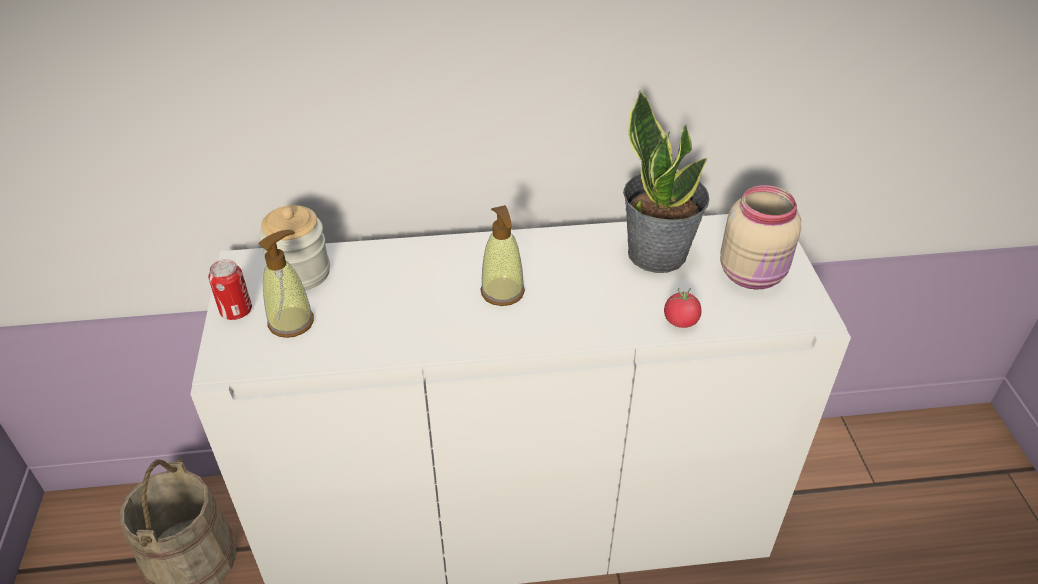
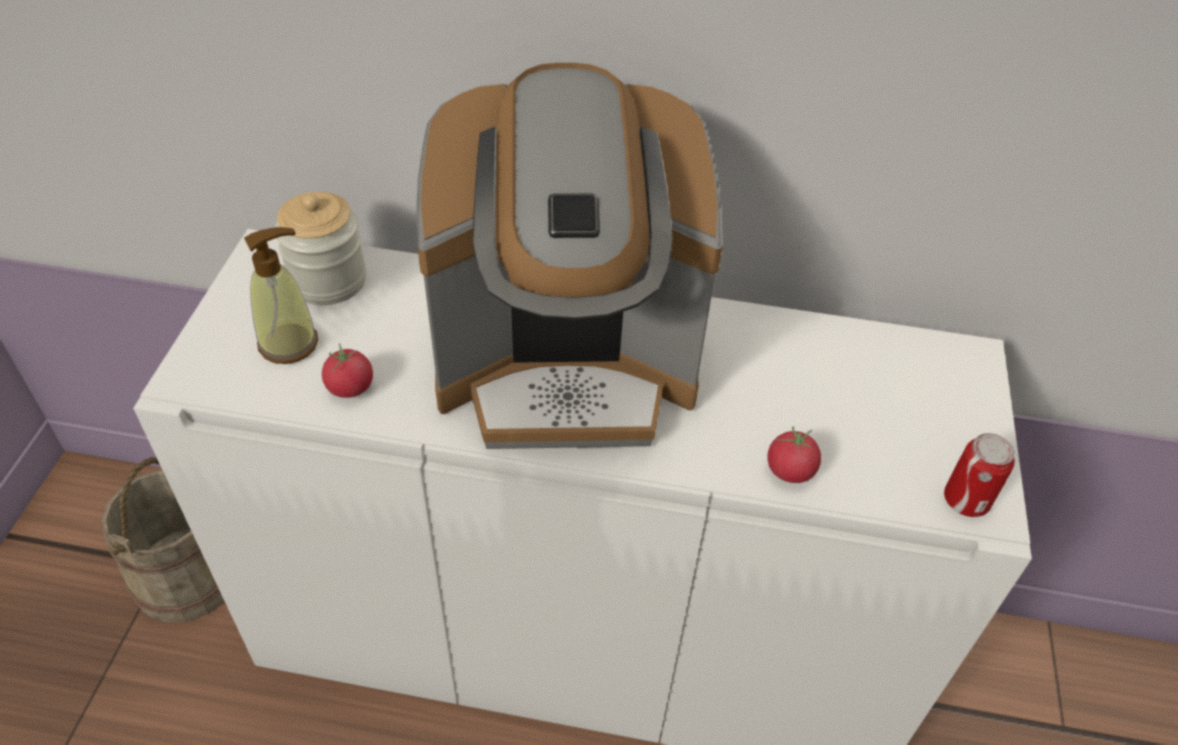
camera: 15 degrees right, 5 degrees up
can [208,259,252,320] -> can moved to [944,433,1015,517]
soap dispenser [481,205,525,306] -> coffee machine [416,63,723,449]
potted plant [623,90,709,273] -> none
beige jar [720,185,801,290] -> none
none -> tomato [322,343,373,398]

